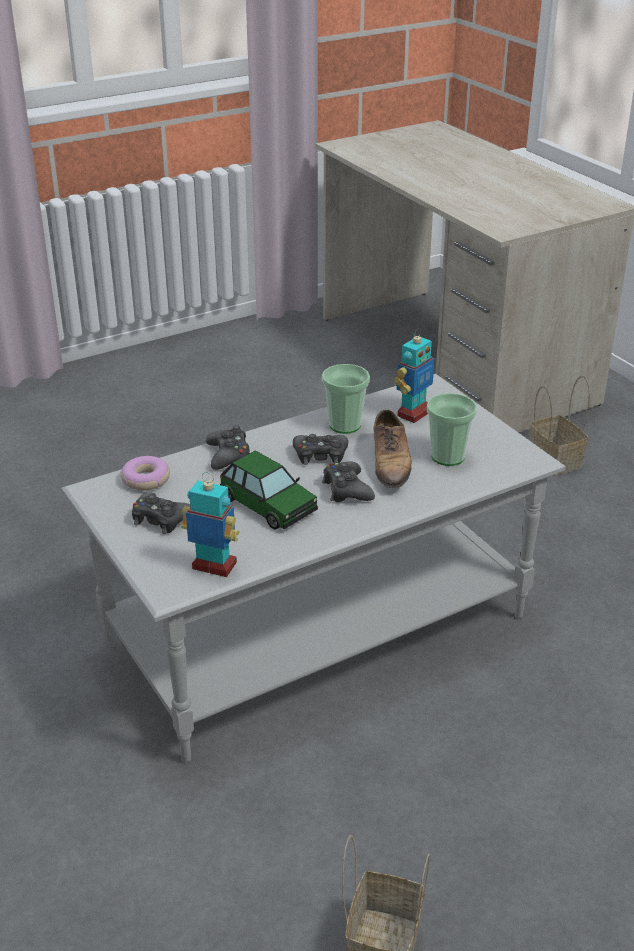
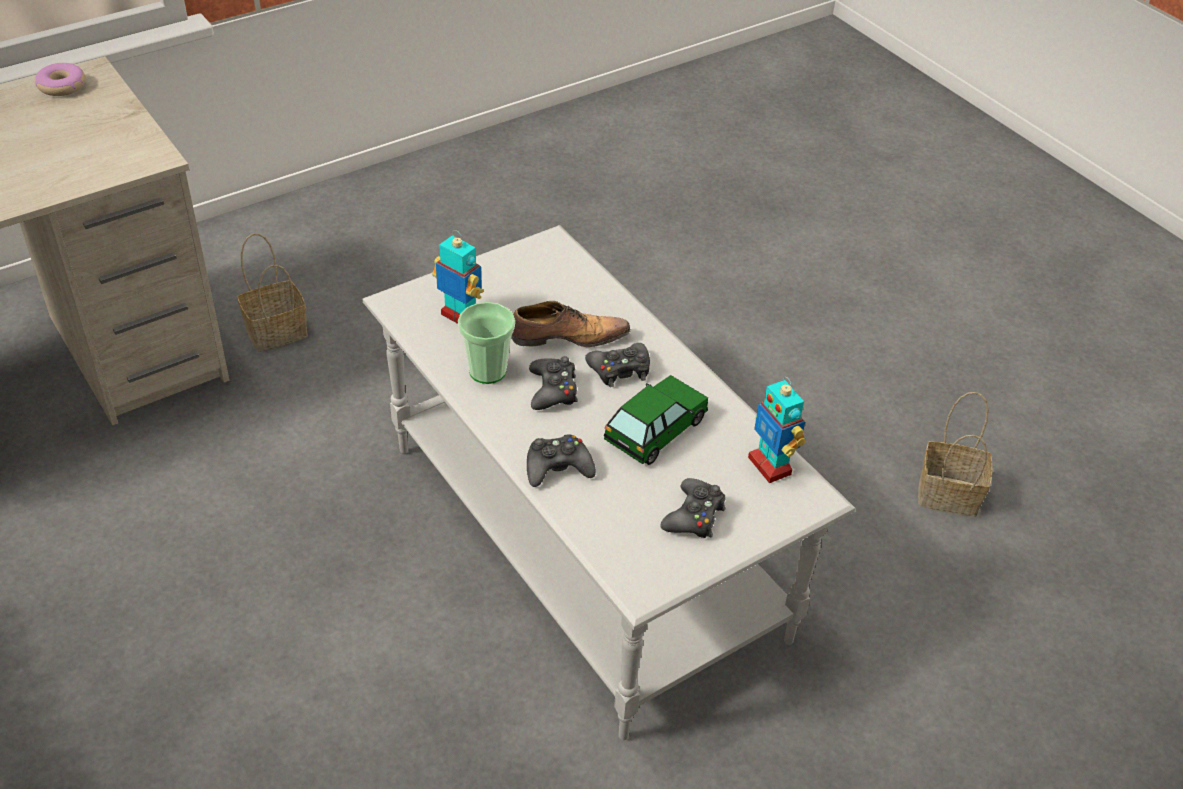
camera: 95 degrees left, 10 degrees up
donut [121,456,170,491] -> donut moved to [35,63,85,96]
toy robot [181,472,239,577] -> toy robot turned 45 degrees counterclockwise [748,377,806,483]
cup [427,393,477,466] -> none

